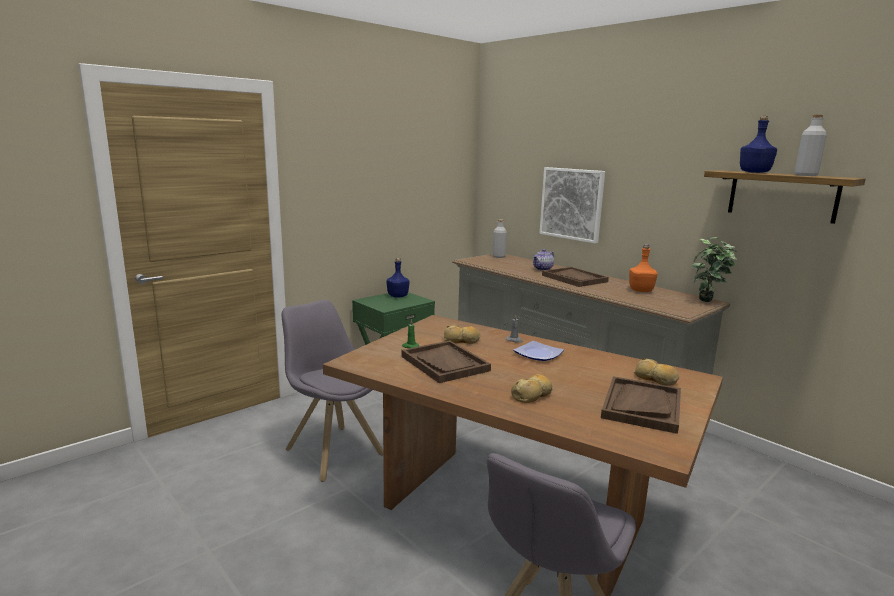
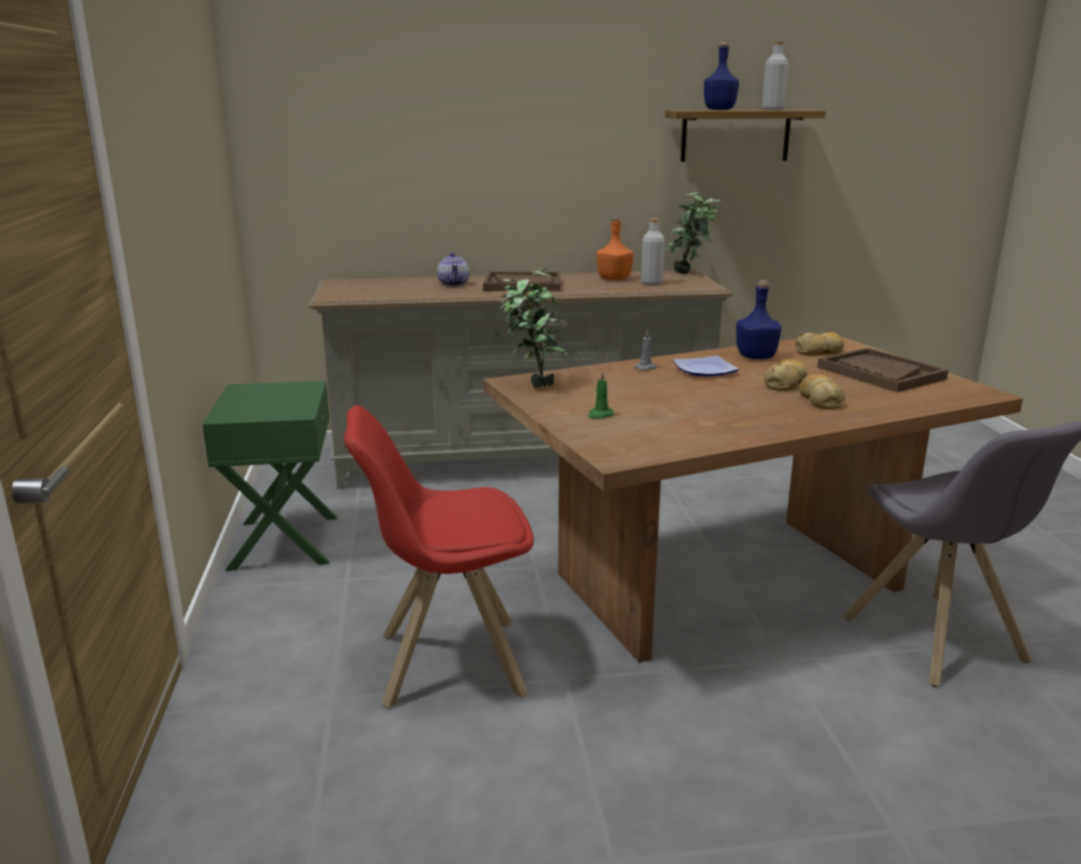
camera: 55 degrees left, 5 degrees up
grey chair [282,300,383,481] -> red chair [344,405,534,708]
blue bottle [386,258,409,298] -> blue bottle moved to [736,280,781,359]
brown tray [402,341,491,383] -> none
bread [444,325,480,344] -> bread moved to [764,359,807,391]
grey bottle [492,220,507,258] -> grey bottle moved to [641,219,665,285]
picture [539,167,605,243] -> none
none -> potted plant [500,267,569,388]

